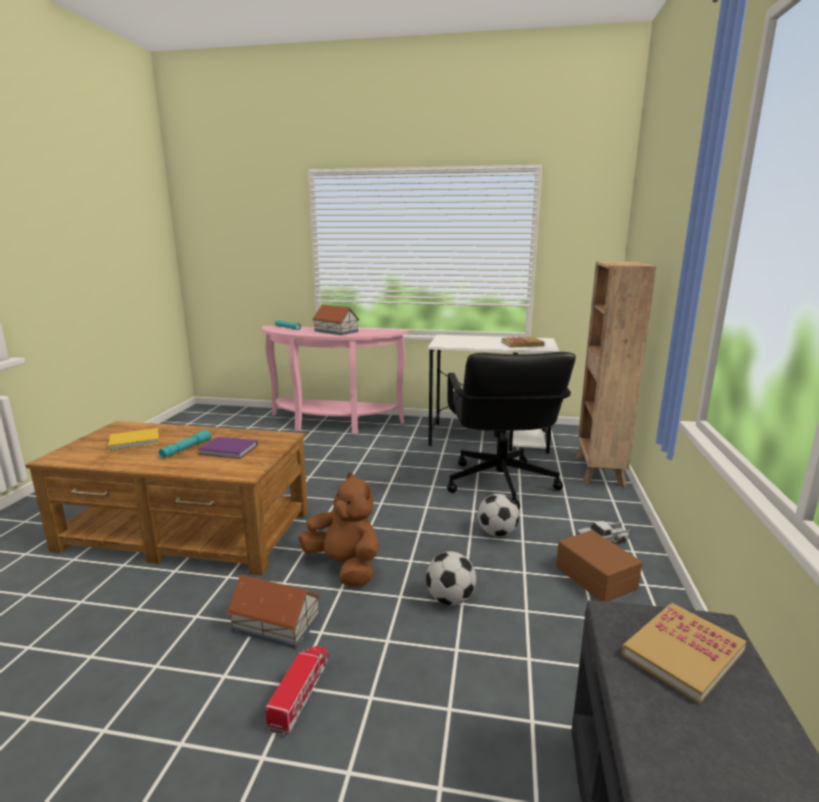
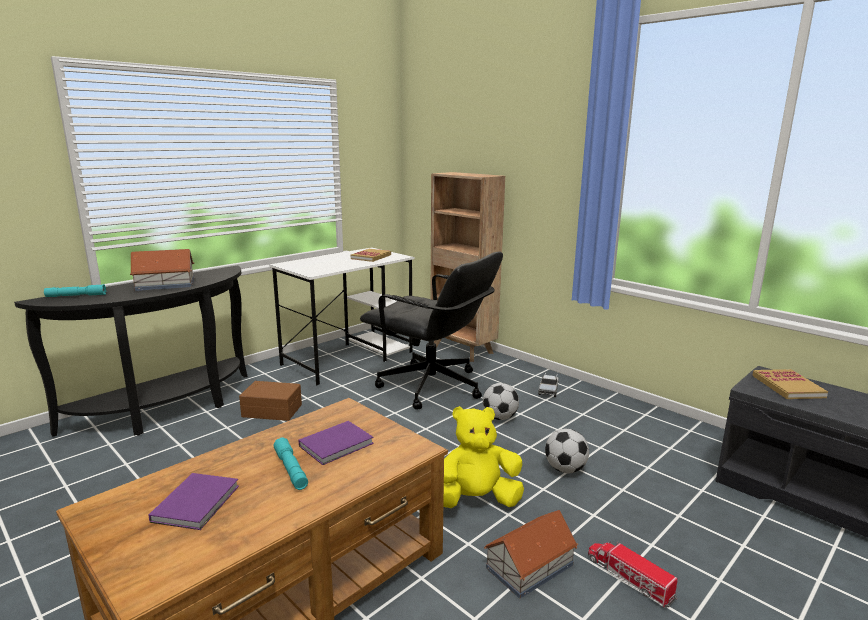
camera: 55 degrees left, 0 degrees up
yellow book [108,428,159,451] -> purple book [149,473,239,530]
pink console table [262,326,408,434] -> black console table [14,265,248,437]
brown plush toy [298,472,379,587] -> yellow plush toy [443,406,524,508]
brown storage box [556,530,642,602] -> brown storage box moved to [239,381,302,421]

